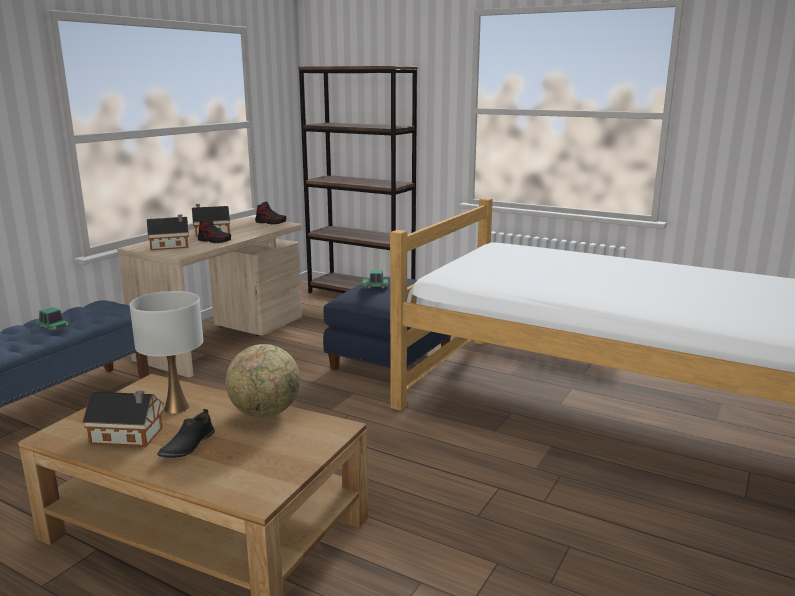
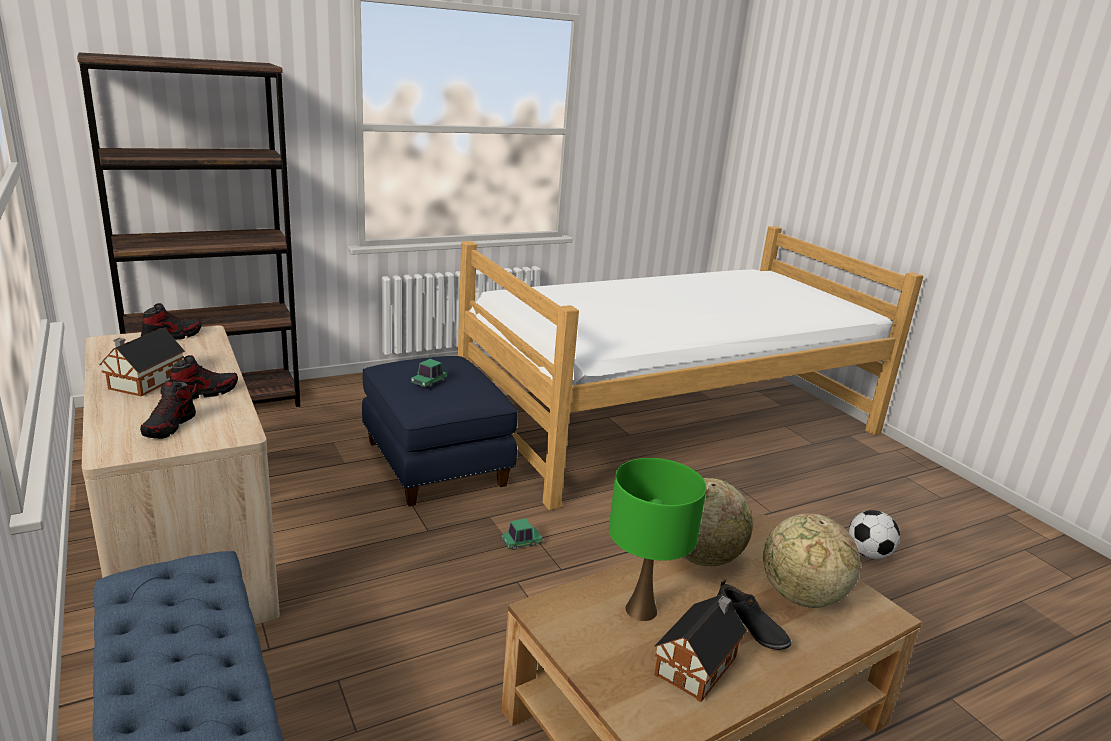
camera: 60 degrees left, 5 degrees up
toy car [37,307,69,332] -> toy car moved to [502,519,543,550]
white table lamp [130,291,203,413] -> green table lamp [609,458,706,621]
toy house [147,215,189,250] -> shoe [140,381,196,439]
none -> globe [763,513,860,608]
none -> football [849,510,900,559]

